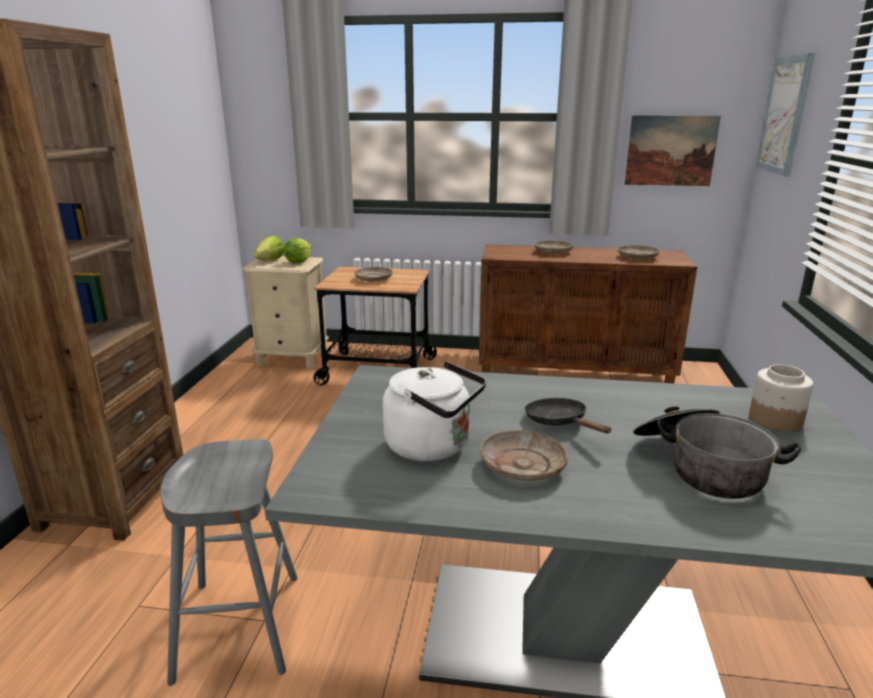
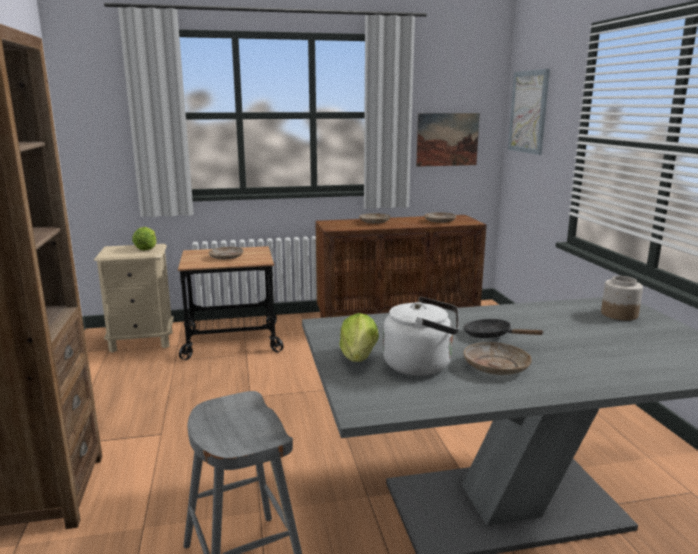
camera: 20 degrees left, 5 degrees down
lettuce [254,236,284,261] -> lettuce moved to [339,313,379,362]
cooking pot [633,406,801,499] -> none

